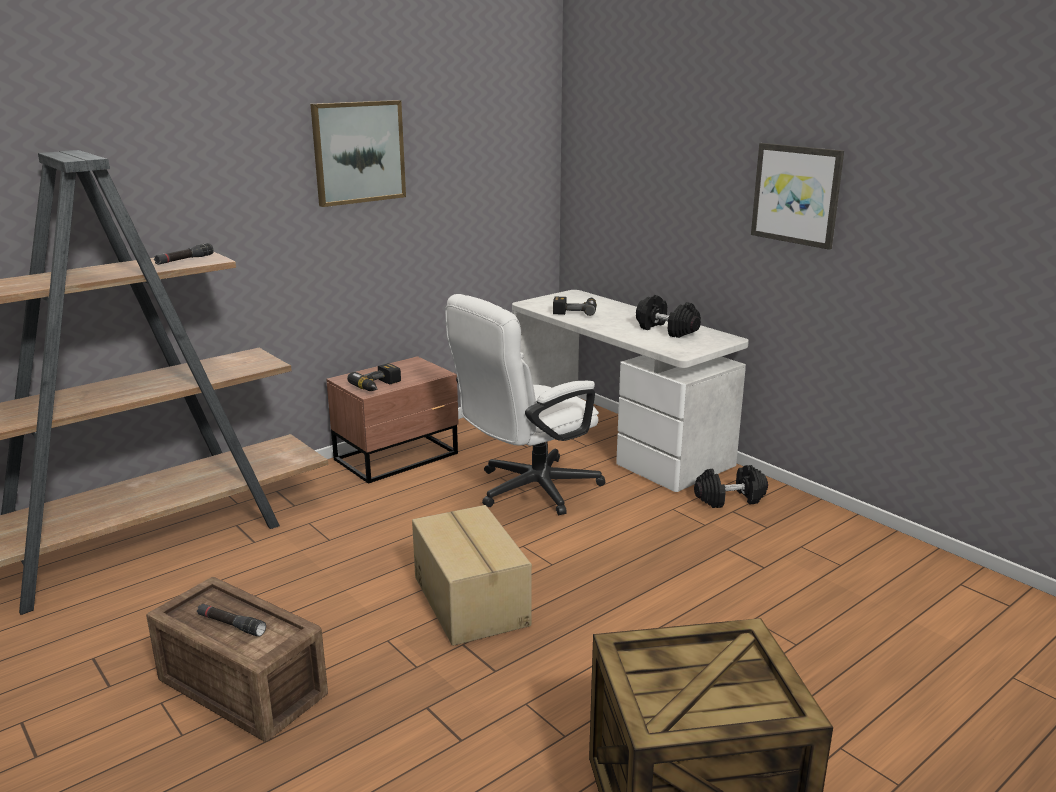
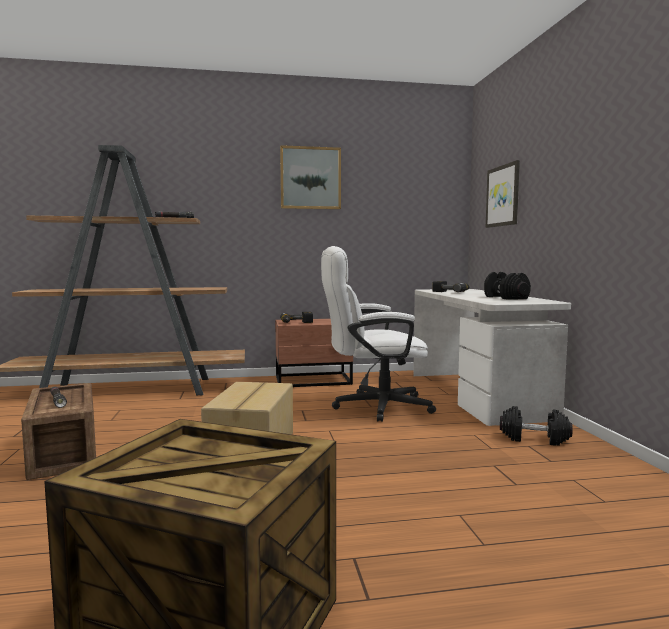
camera: 30 degrees right, 15 degrees down
picture [751,143,844,250] -> picture moved to [486,160,520,228]

